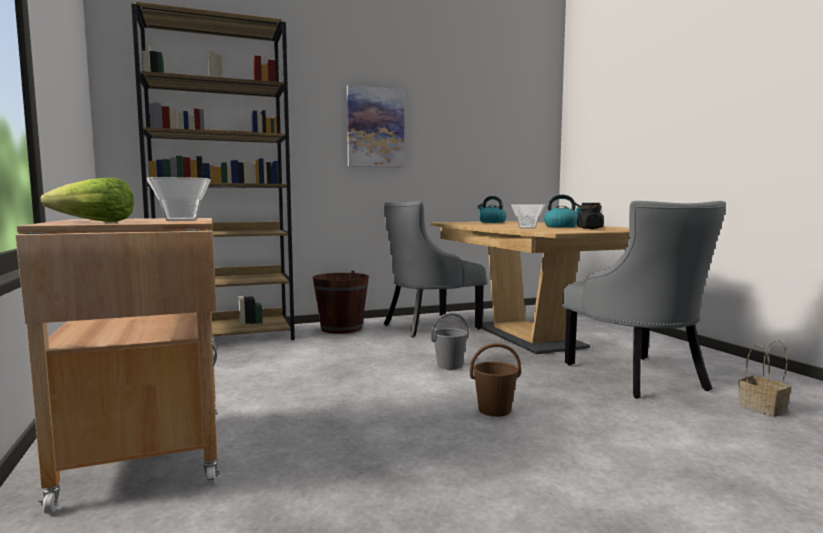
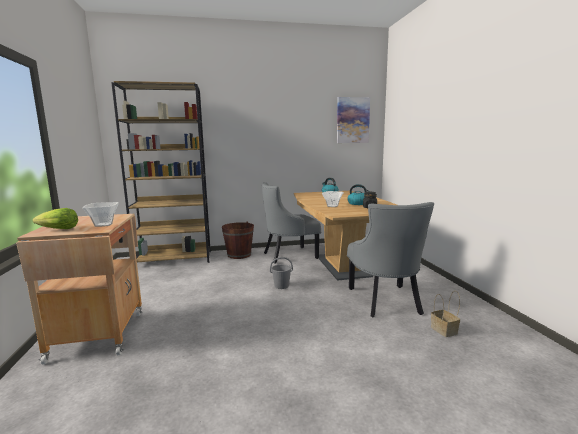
camera: 10 degrees right, 5 degrees up
picture [347,85,404,168] -> picture moved to [337,97,370,143]
brown bucket [470,343,521,417] -> none

